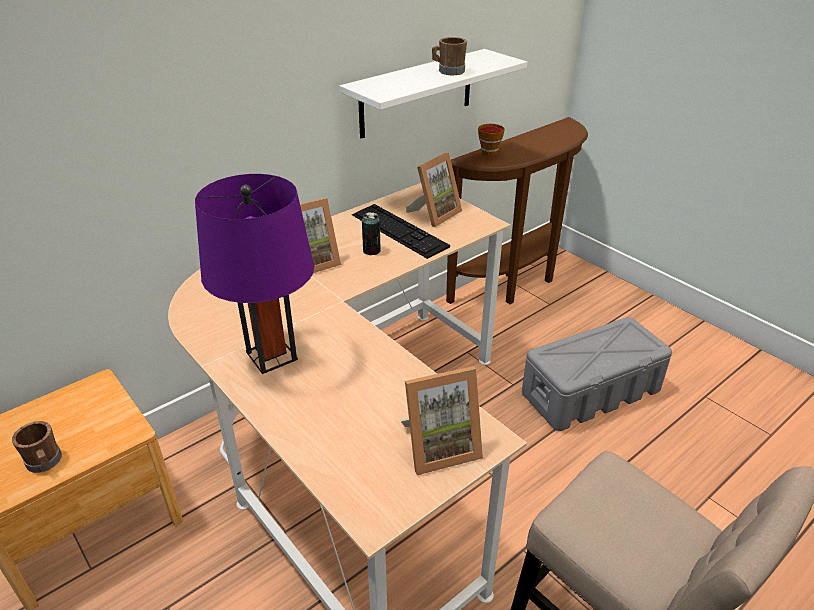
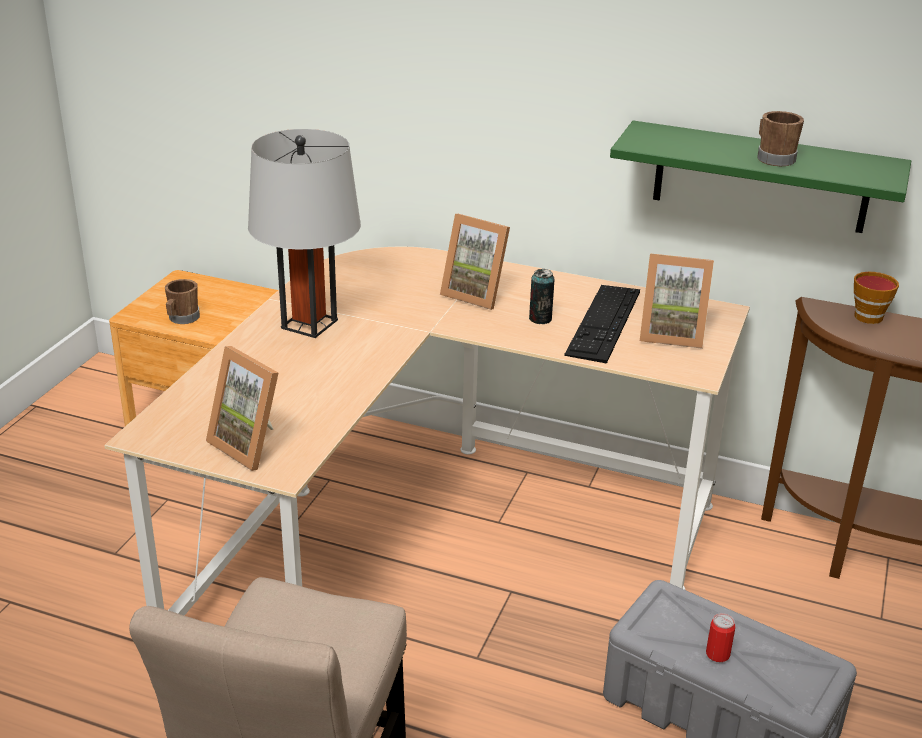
camera: 60 degrees right, 5 degrees down
purple table lamp [195,174,314,374] -> grey table lamp [248,129,361,338]
white shelf [339,49,527,138] -> green shelf [610,120,911,233]
none -> can [706,613,735,662]

